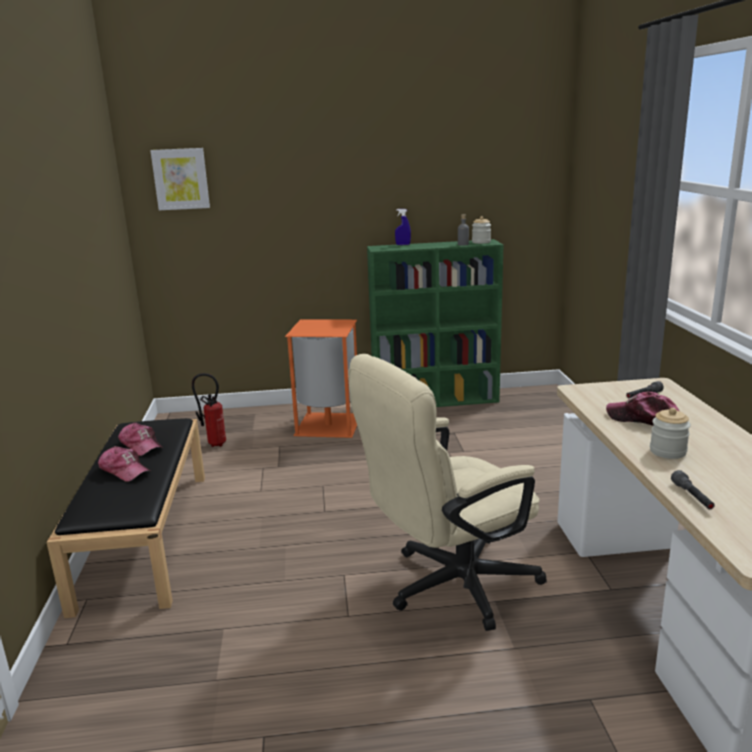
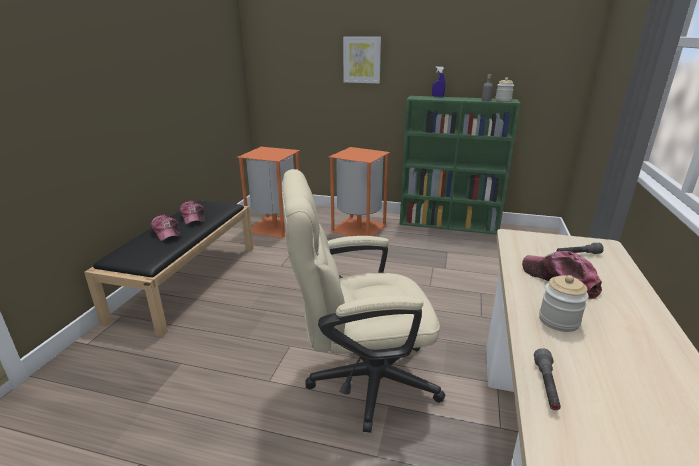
camera: 20 degrees right, 5 degrees up
picture [150,148,210,210] -> picture moved to [343,36,381,83]
fire extinguisher [192,373,226,447] -> orange trash can [237,147,300,238]

